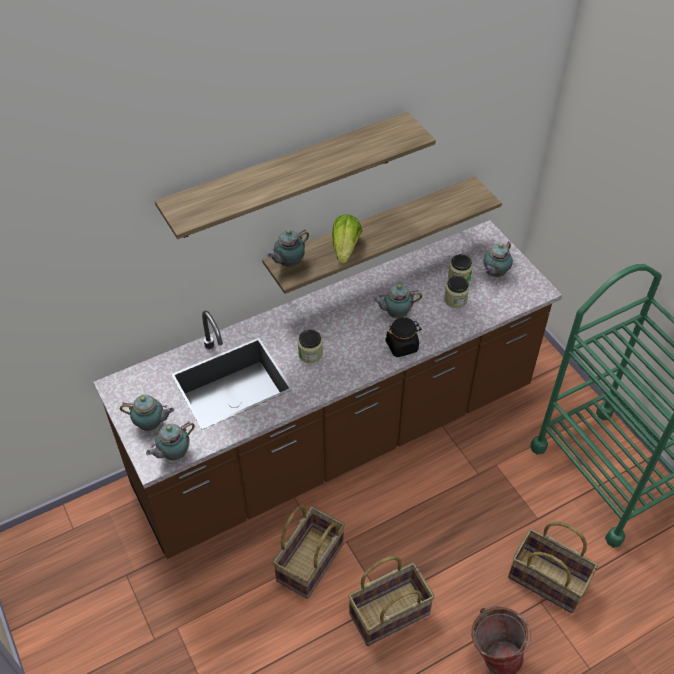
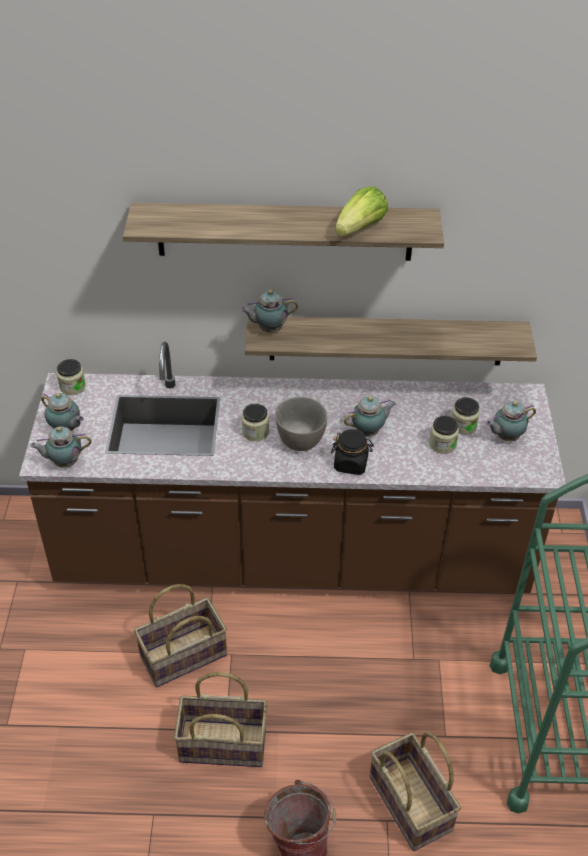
camera: 30 degrees right, 5 degrees down
lettuce [332,214,362,263] -> lettuce moved to [335,186,388,236]
teapot [373,284,422,319] -> teapot turned 135 degrees clockwise [344,396,396,436]
none -> jar [57,359,86,395]
none -> grey bowl [275,397,327,451]

